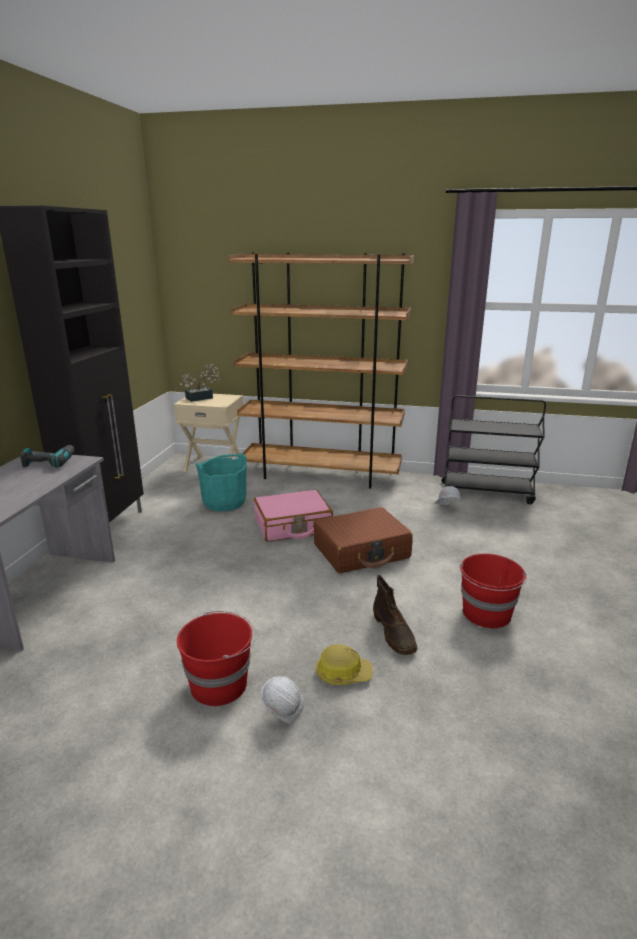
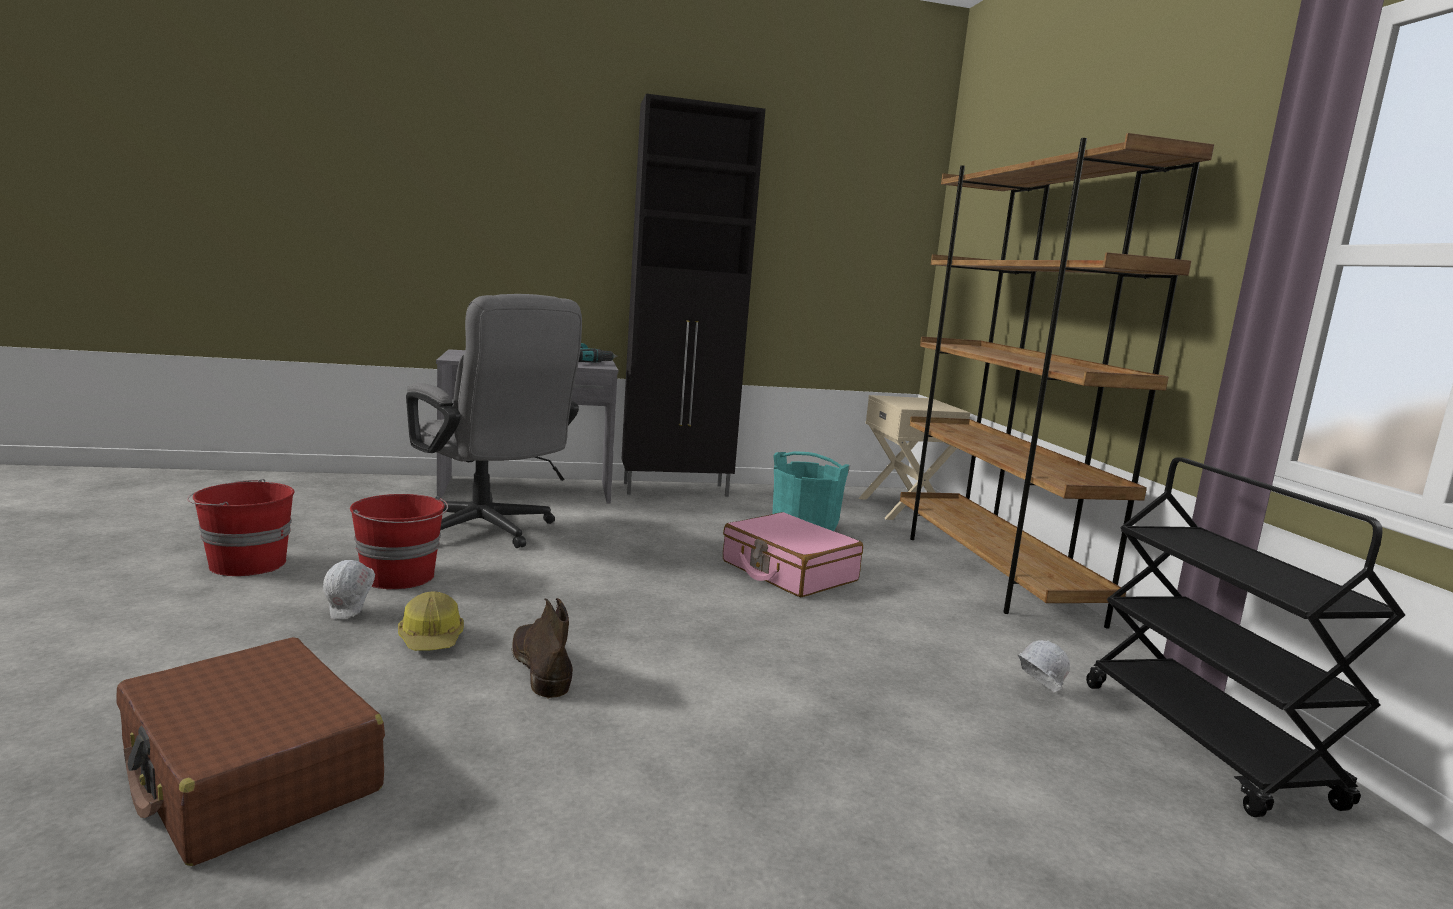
camera: 65 degrees right, 10 degrees down
potted plant [180,364,220,402] -> none
brown suitcase [313,507,413,573] -> brown suitcase moved to [116,637,385,866]
brown boot [373,575,417,655] -> brown boot turned 105 degrees clockwise [511,598,573,699]
red bucket [460,554,527,628] -> red bucket moved to [187,479,294,576]
none -> grey office chair [406,294,582,548]

